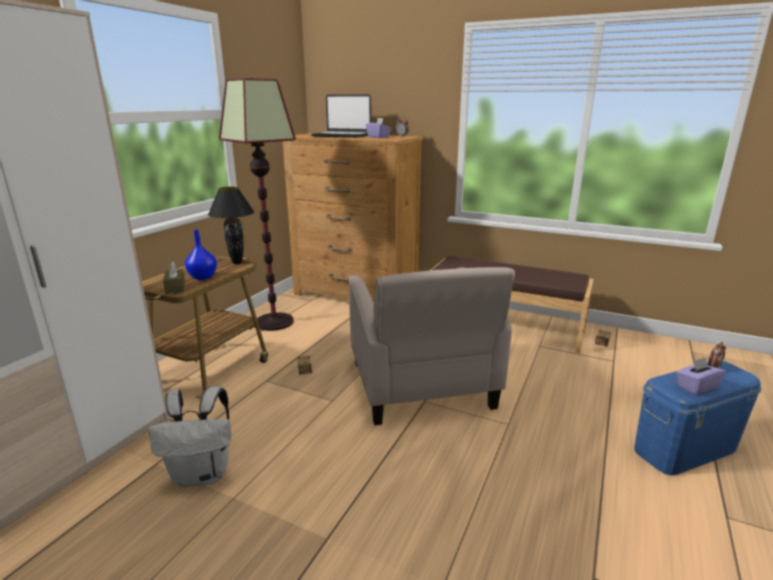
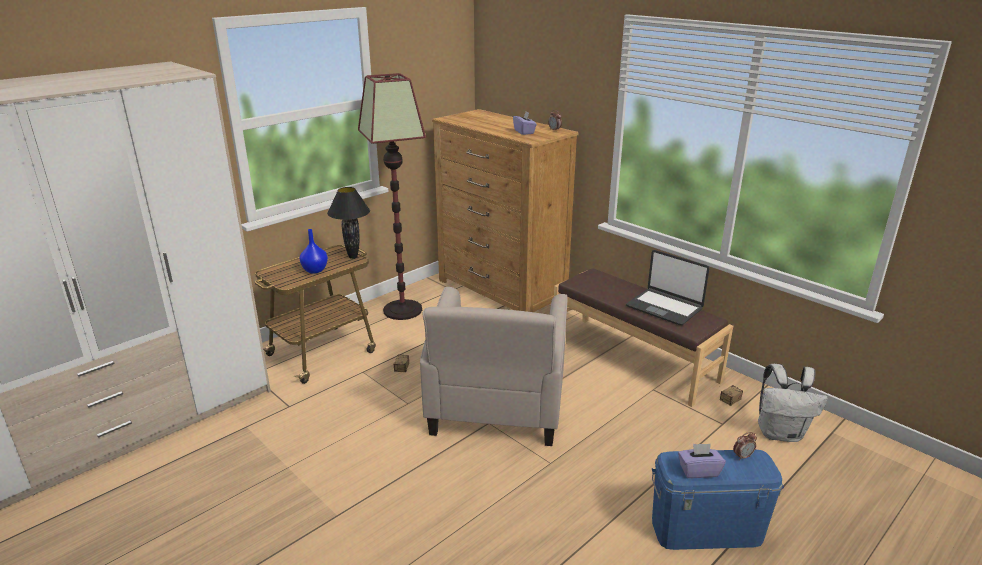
camera: 20 degrees right, 5 degrees up
white backpack [148,387,231,487] -> white backpack moved to [758,364,828,442]
brown tissue box [163,262,185,294] -> none
laptop [311,94,371,138] -> laptop moved to [626,250,710,325]

